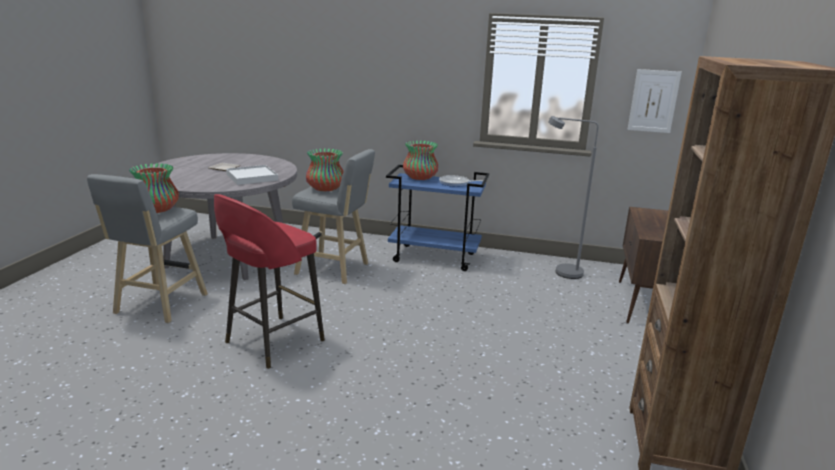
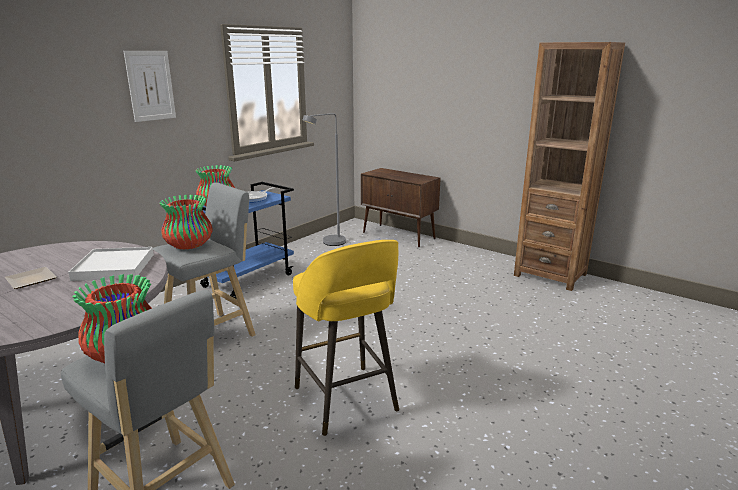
camera: 65 degrees left, 0 degrees up
red stool [214,194,325,369] -> yellow stool [293,240,399,436]
picture [627,69,682,133] -> picture moved to [124,51,176,122]

